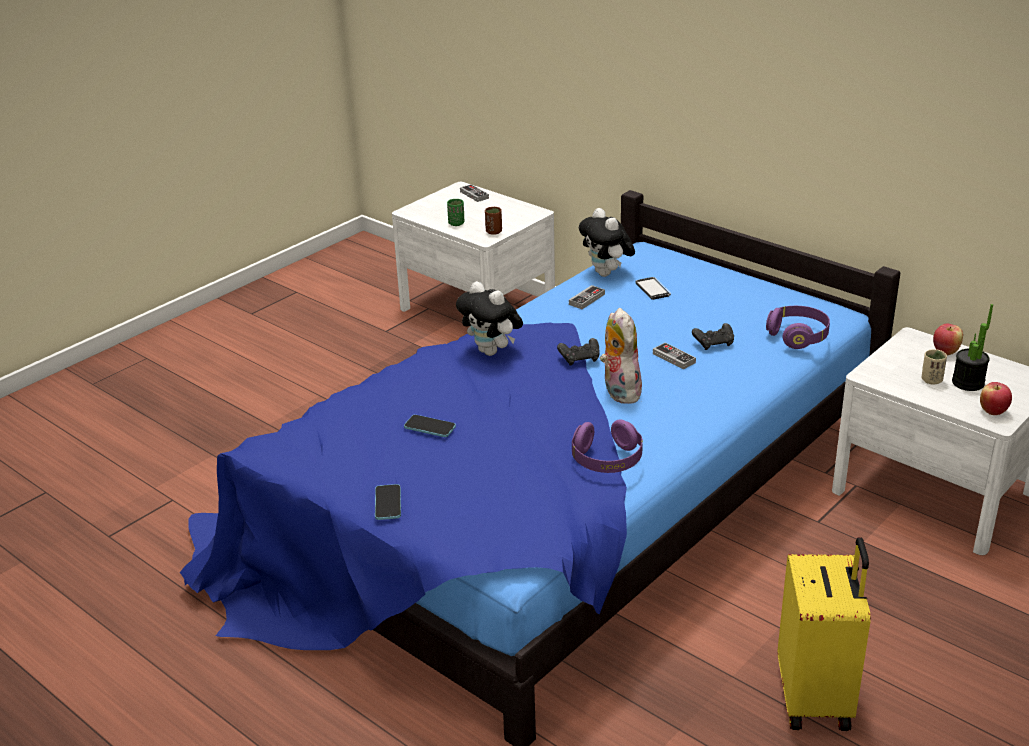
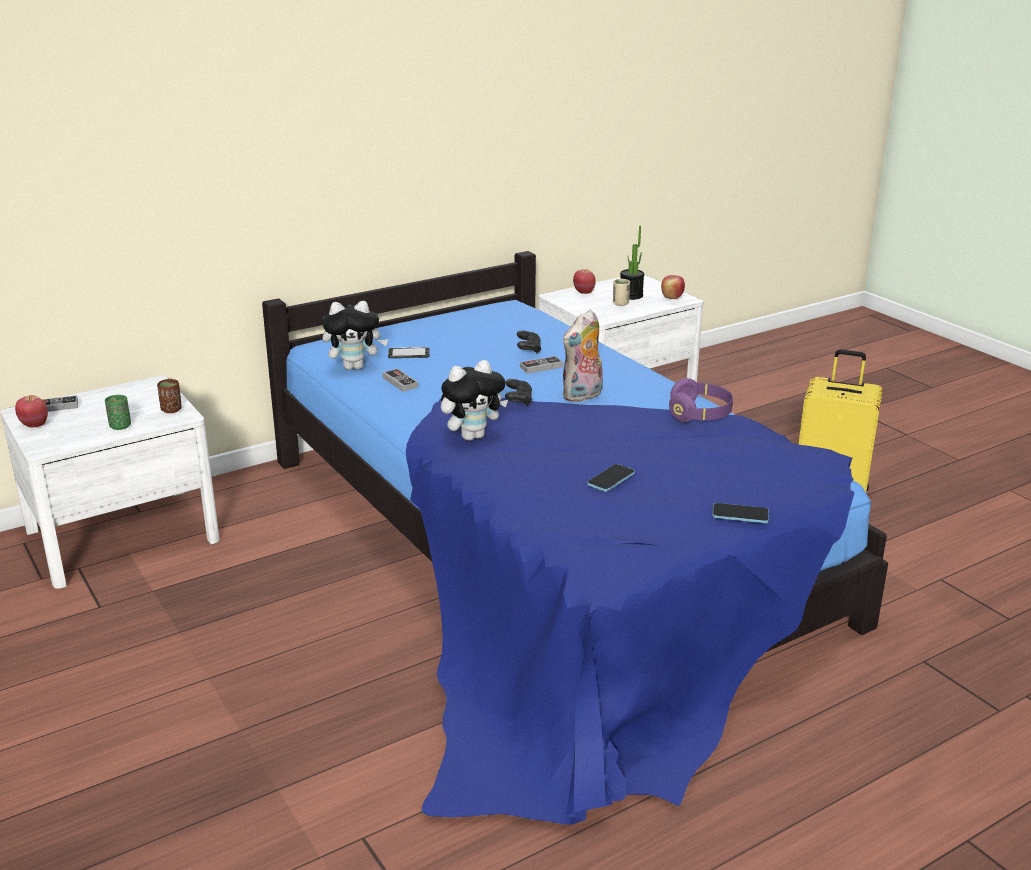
camera: 75 degrees left, 5 degrees down
plush toy [600,308,642,404] -> plush toy turned 45 degrees counterclockwise [562,309,603,402]
purple headphones [766,306,830,349] -> none
none -> apple [15,395,48,428]

